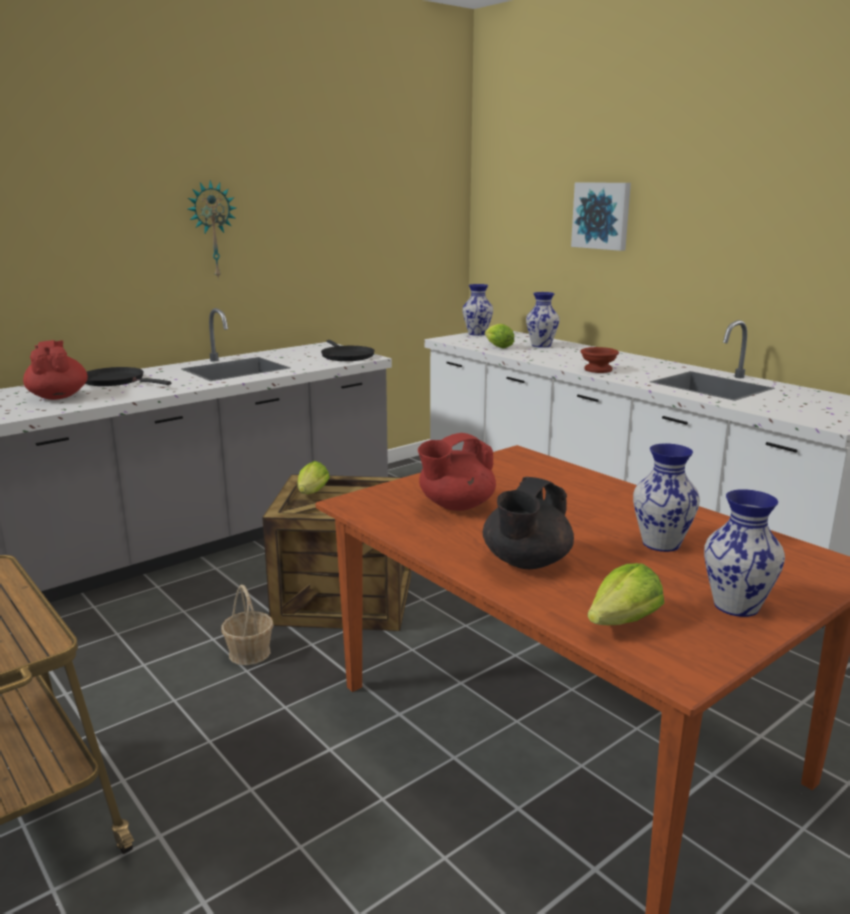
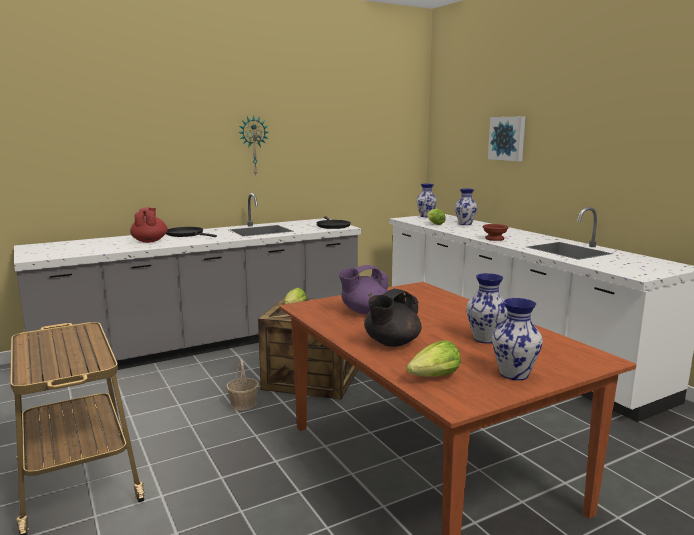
camera: 10 degrees right, 5 degrees down
red teapot [418,433,496,511] -> purple teapot [339,265,389,314]

